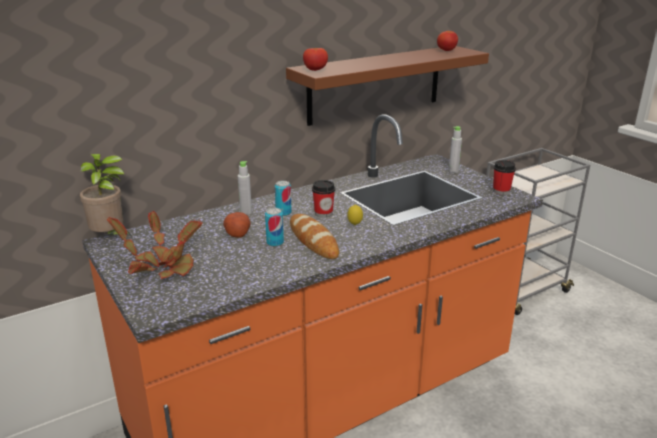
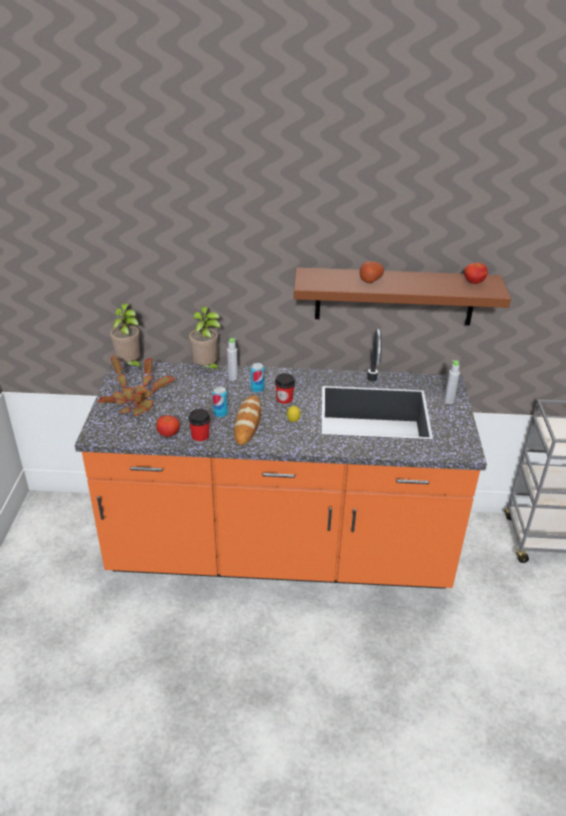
camera: 35 degrees right, 10 degrees up
potato [223,212,251,238] -> potato moved to [360,261,384,283]
tomato [303,48,328,71] -> tomato moved to [156,415,180,437]
cup [493,160,516,195] -> cup moved to [188,409,210,444]
none -> potted plant [189,306,221,373]

